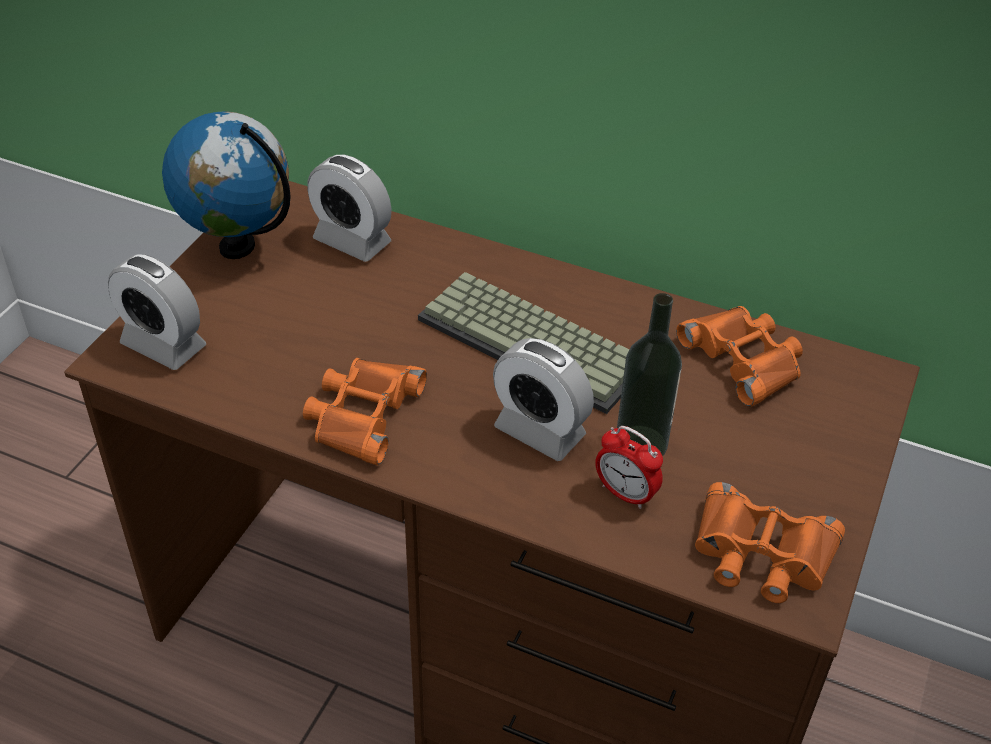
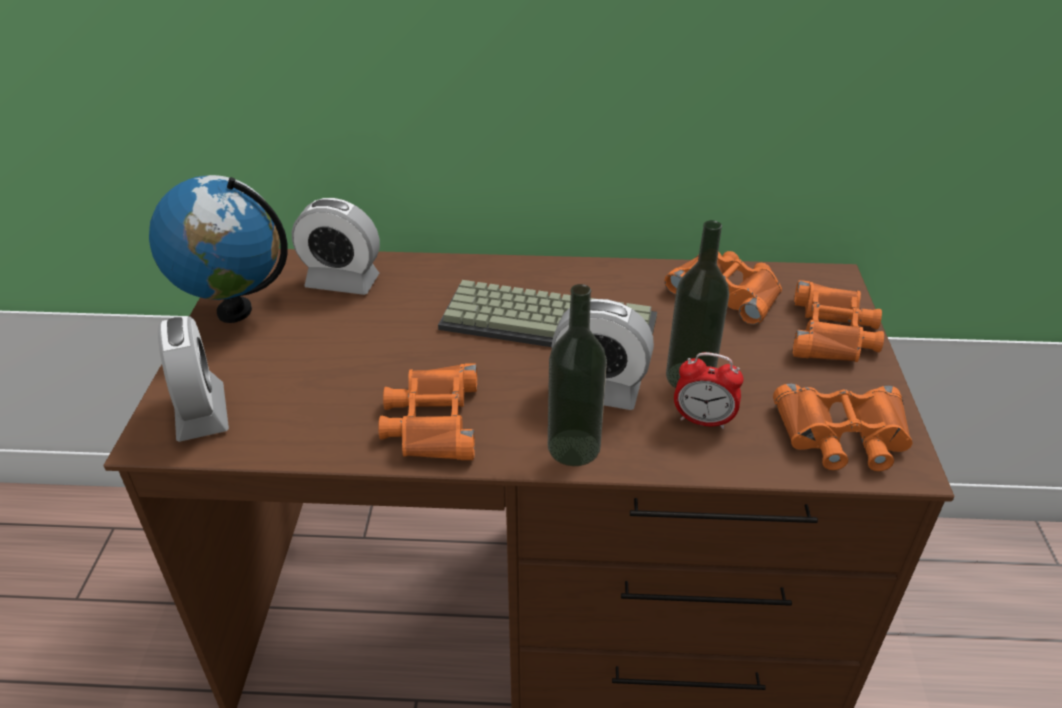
camera: 20 degrees left, 5 degrees down
alarm clock [108,254,206,370] -> alarm clock turned 120 degrees counterclockwise [158,316,229,442]
none -> bottle [548,284,607,466]
none -> orange binoculars [793,280,884,362]

